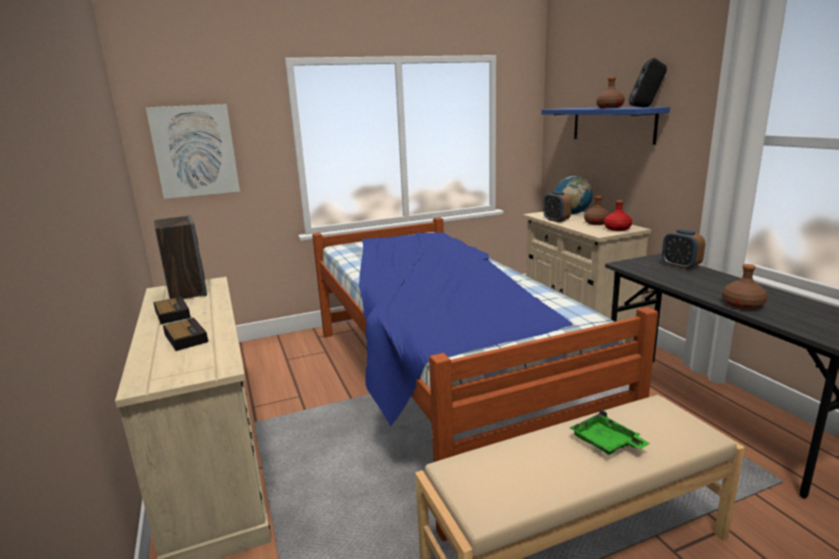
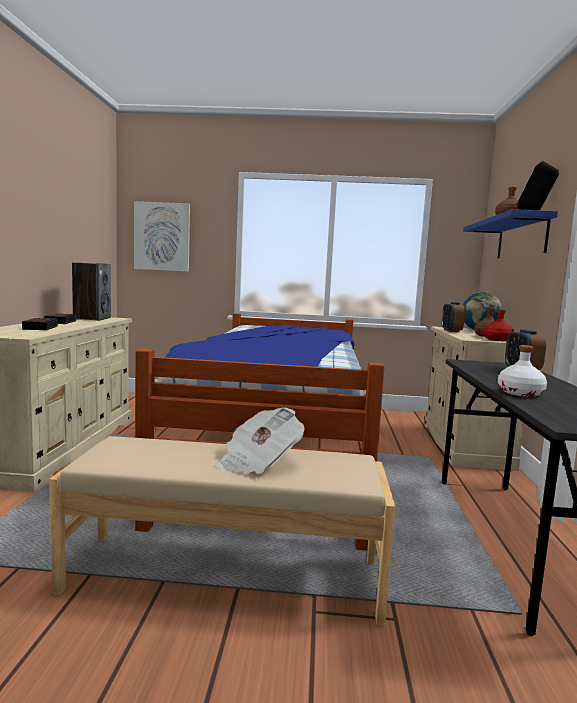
camera: 25 degrees right, 10 degrees down
green tray [570,410,650,455] -> newspaper [217,408,305,474]
brown bottle [722,264,768,310] -> white bottle [498,345,547,397]

